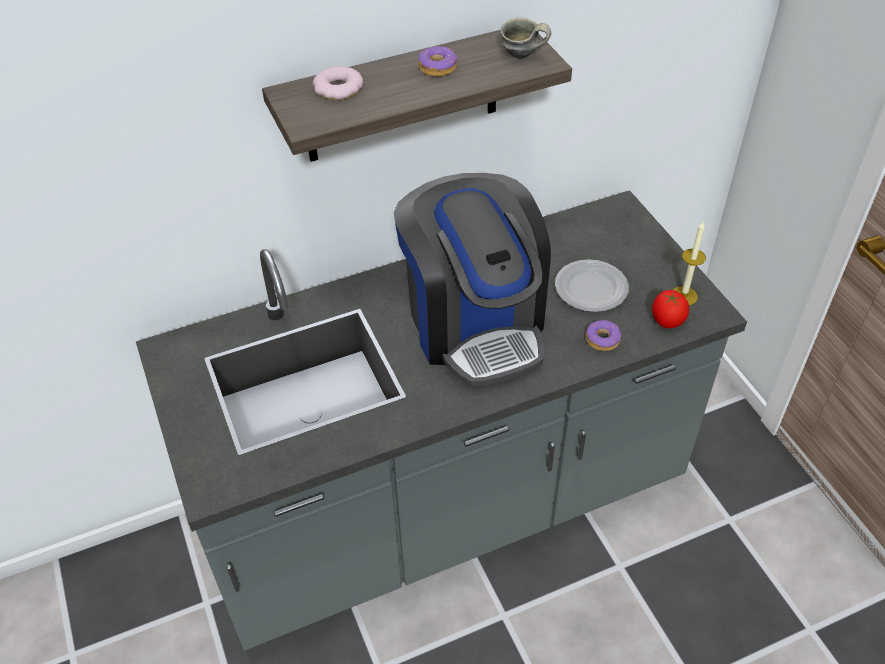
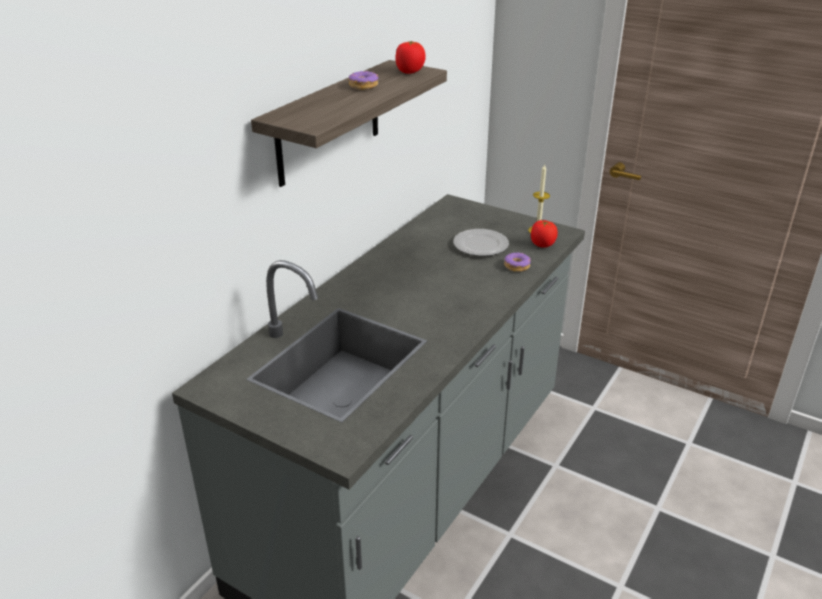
camera: 35 degrees left, 15 degrees down
donut [313,66,363,100] -> none
coffee machine [394,173,551,387] -> none
grey mug [500,17,551,59] -> tomato [395,41,426,74]

